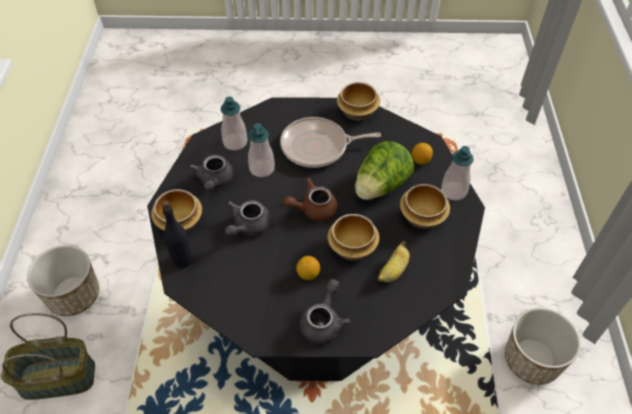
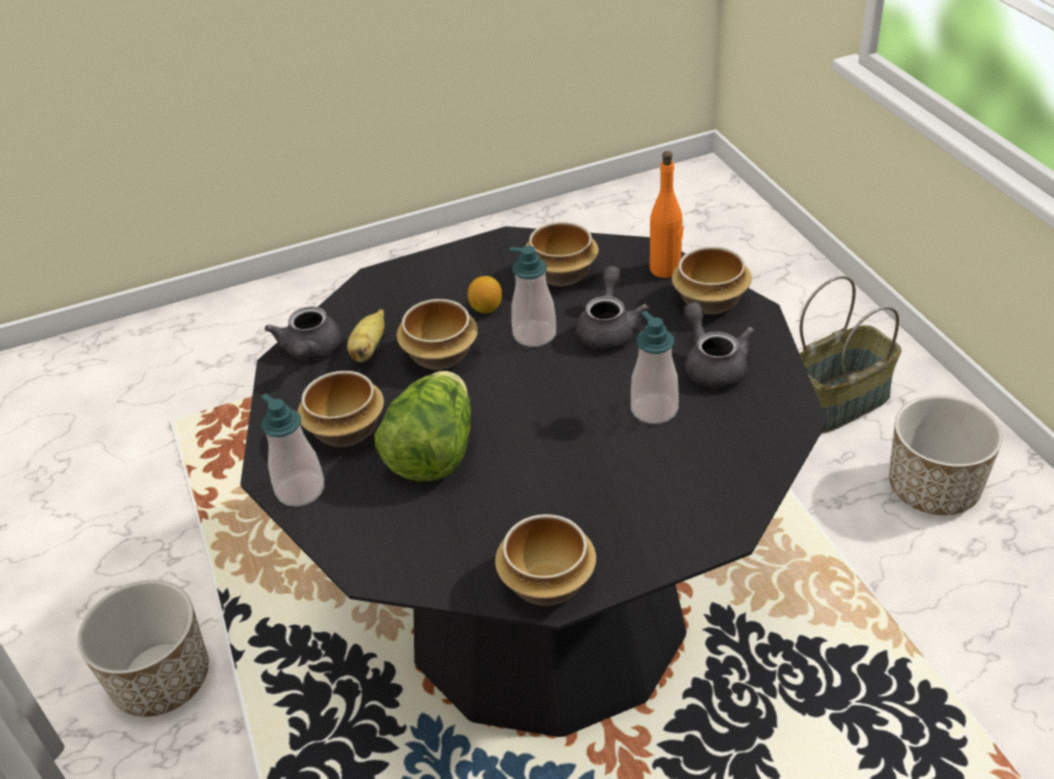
camera: 160 degrees right, 10 degrees down
black bottle [162,201,193,268] -> orange bottle [650,151,683,278]
soap dispenser [221,97,248,150] -> soap dispenser moved to [510,246,556,347]
frying pan [280,117,381,168] -> none
brown teapot [283,178,338,221] -> none
grey teapot [300,279,351,344] -> grey teapot moved to [265,306,342,360]
lemon [412,143,433,165] -> none
none -> bowl [526,222,599,286]

